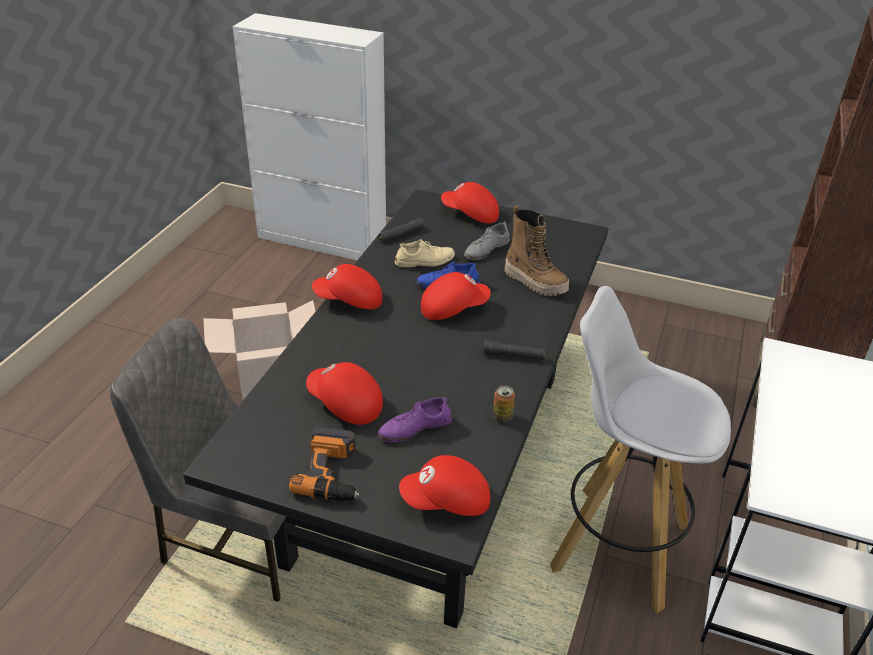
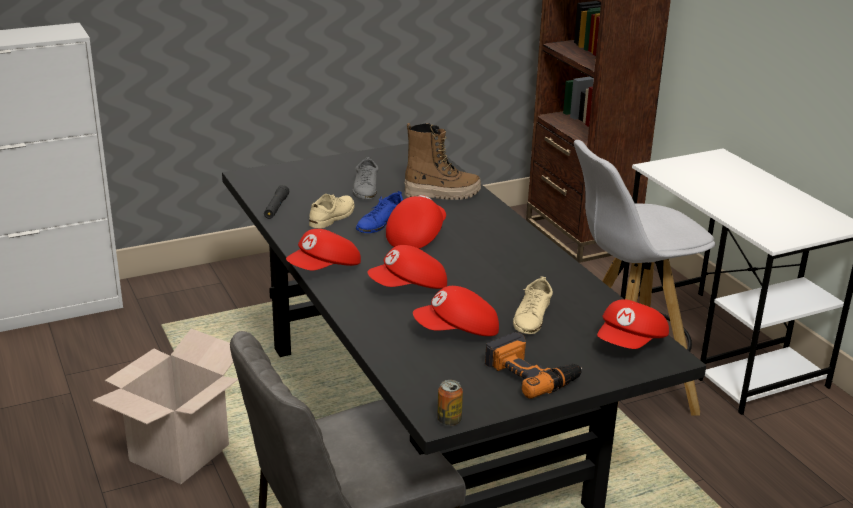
camera: 45 degrees left, 10 degrees down
purple shoe [378,396,452,442] -> beige shoe [513,276,553,334]
red cap [441,182,499,223] -> red cap moved to [367,245,447,289]
black flashlight [483,340,545,360] -> none
can [493,385,515,422] -> can moved to [437,380,463,426]

